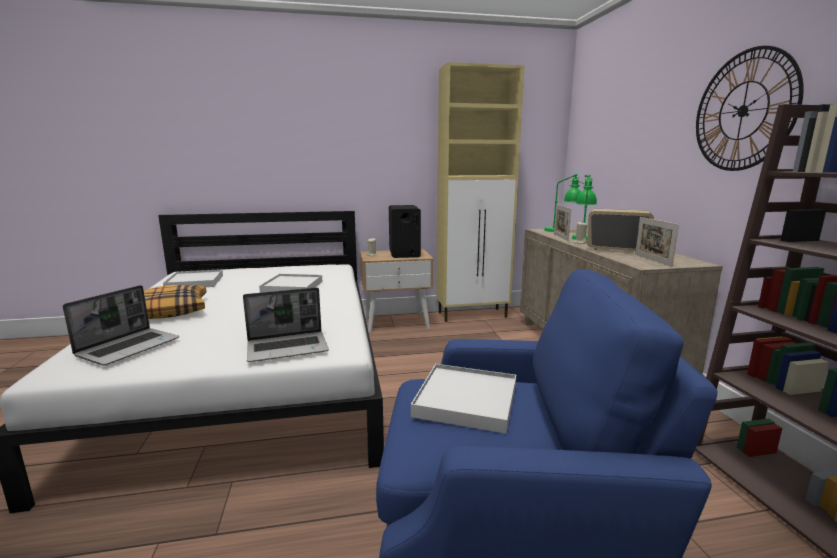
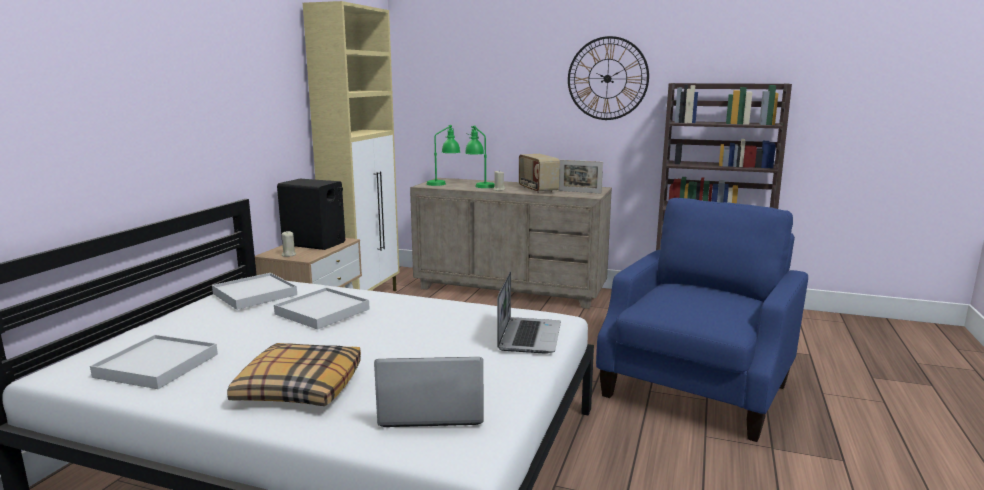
camera: 60 degrees left, 0 degrees up
laptop [63,285,179,366] -> laptop turned 60 degrees counterclockwise [374,357,484,427]
white tray [411,364,516,434] -> white tray moved to [212,273,297,310]
picture frame [554,204,571,241] -> none
radio [587,209,654,251] -> radio turned 75 degrees counterclockwise [519,154,560,193]

